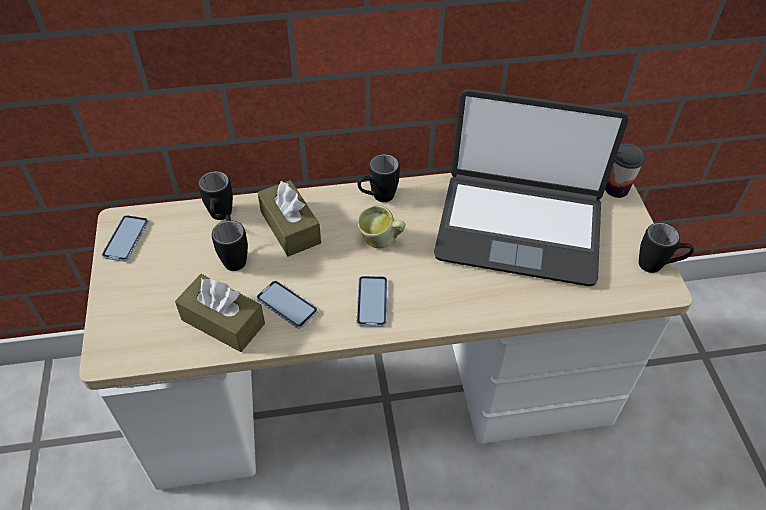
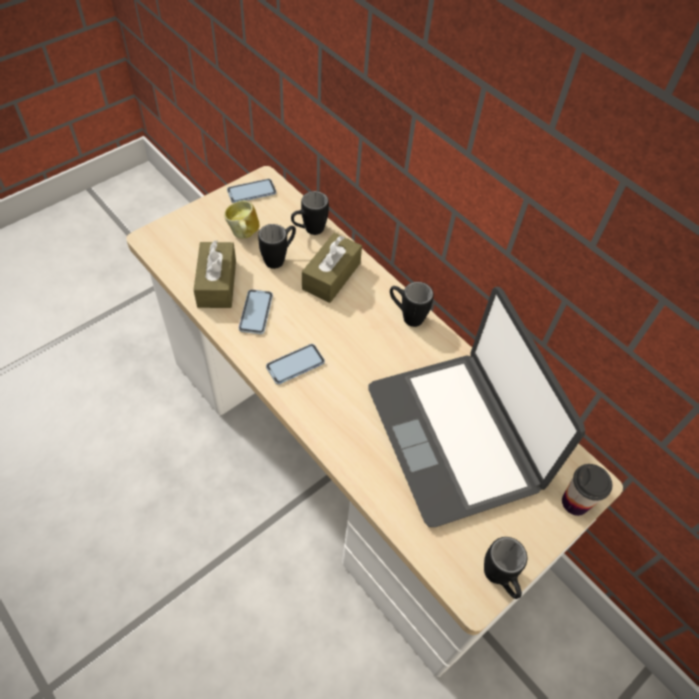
camera: 55 degrees right, 5 degrees up
mug [358,205,405,248] -> mug moved to [224,200,259,239]

